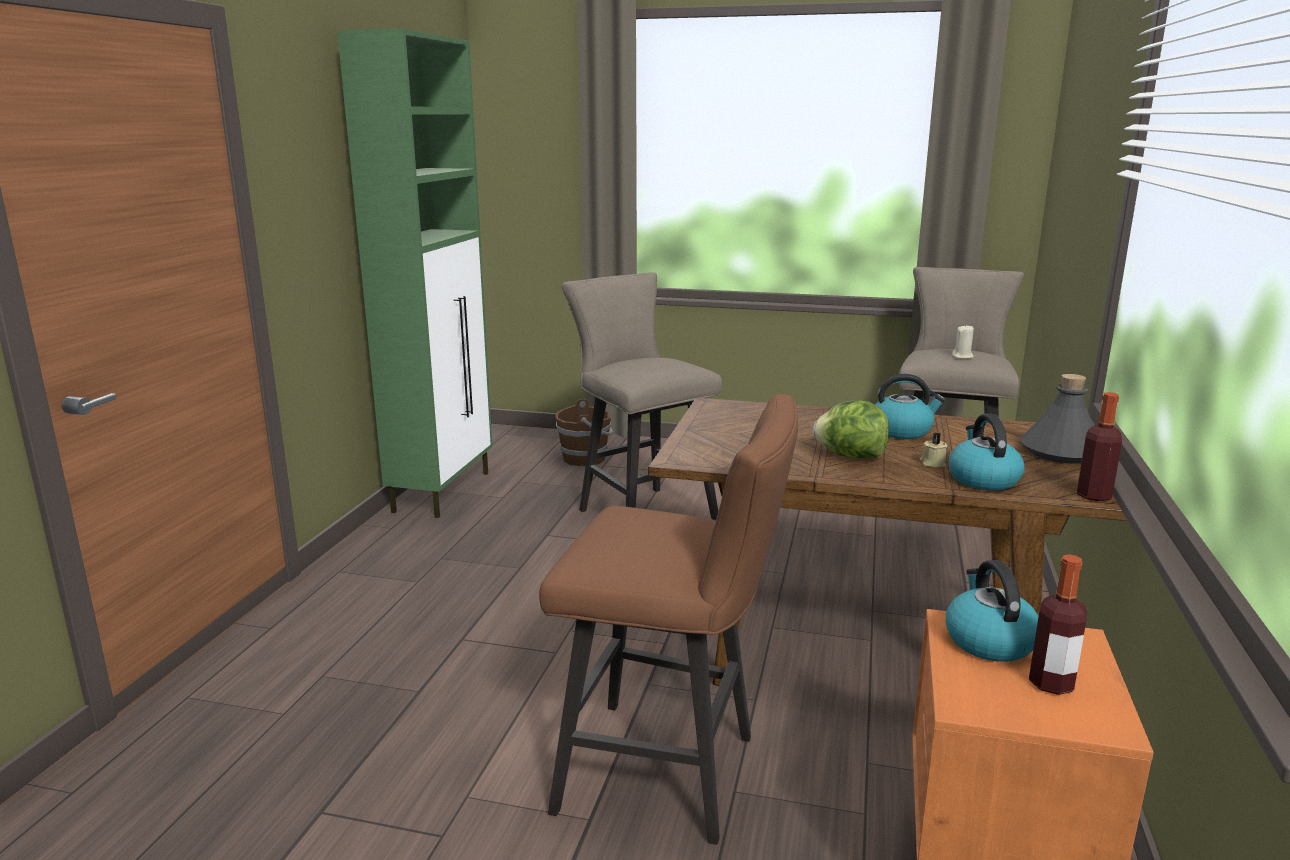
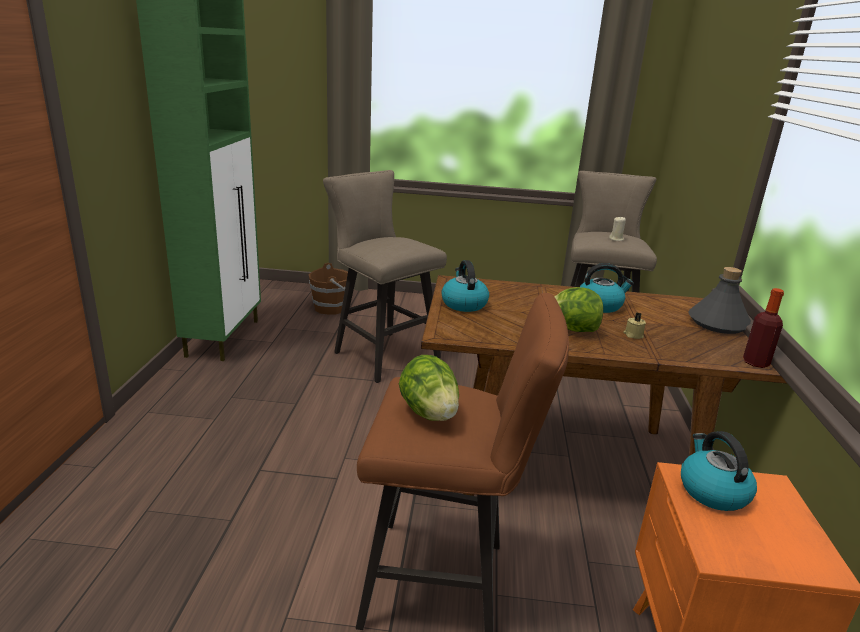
camera: 10 degrees left, 5 degrees up
kettle [949,414,1025,490] -> kettle moved to [441,260,489,312]
bottle [1029,554,1087,695] -> none
none -> lettuce [399,355,459,421]

